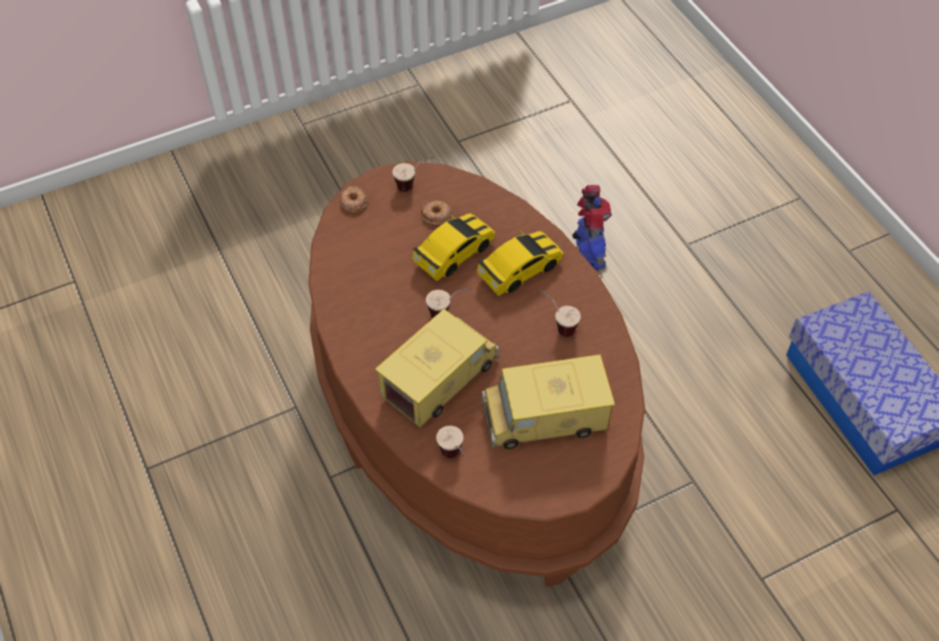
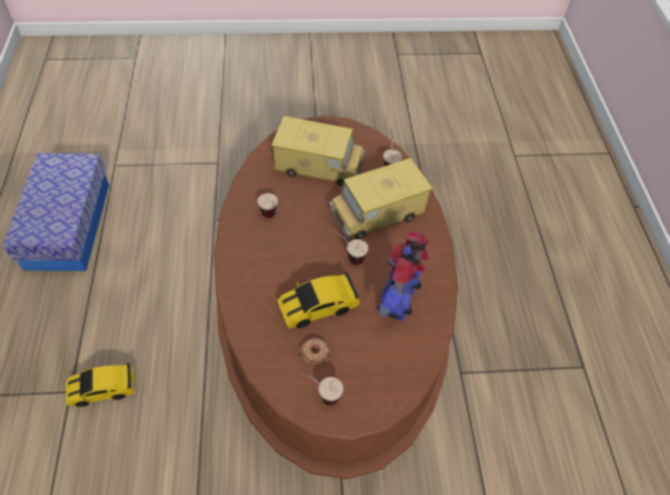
camera: 160 degrees left, 0 degrees up
donut [339,186,367,212] -> none
toy car [477,231,564,296] -> toy car moved to [66,363,135,407]
toy robot [572,185,612,271] -> toy robot moved to [377,231,428,321]

